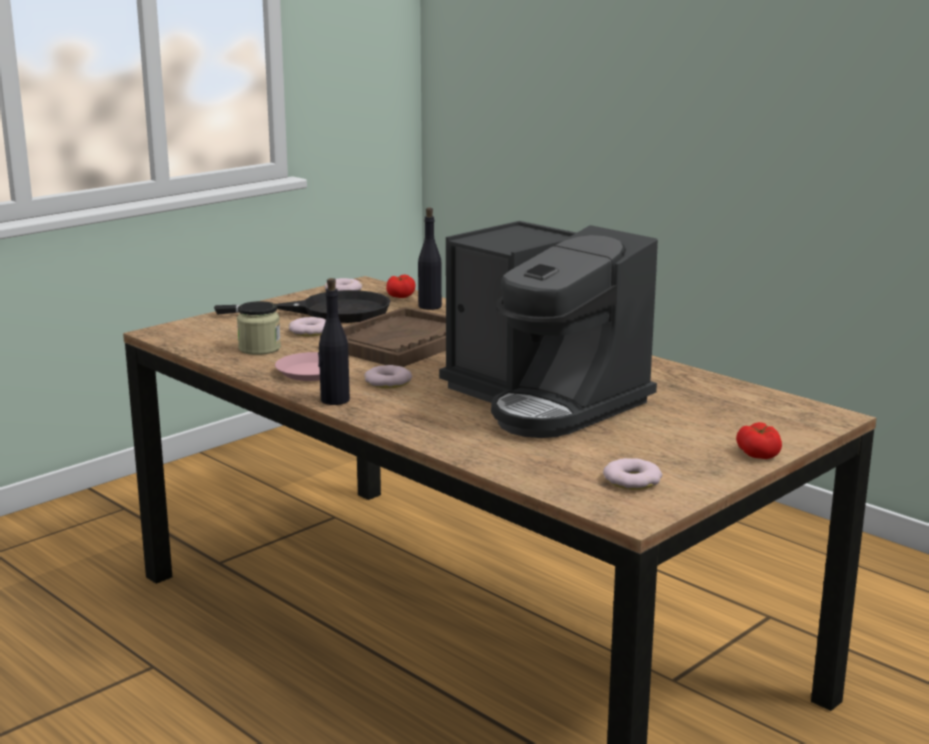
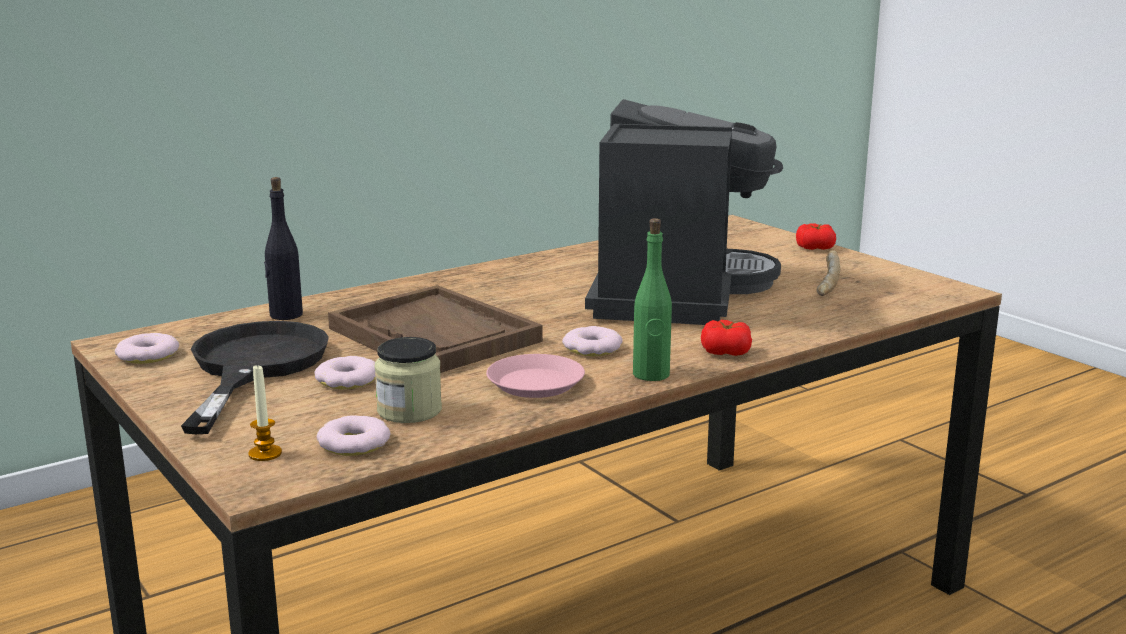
camera: 80 degrees left, 0 degrees up
black bottle [318,278,350,405] -> green bottle [633,218,672,381]
tomato [386,275,416,298] -> tomato moved to [701,320,752,356]
coffee machine [439,221,658,438] -> coffee machine turned 45 degrees counterclockwise [585,99,783,325]
donut [603,458,662,490] -> donut moved to [317,415,390,456]
none -> candle [248,364,282,461]
none -> bread [817,250,840,296]

